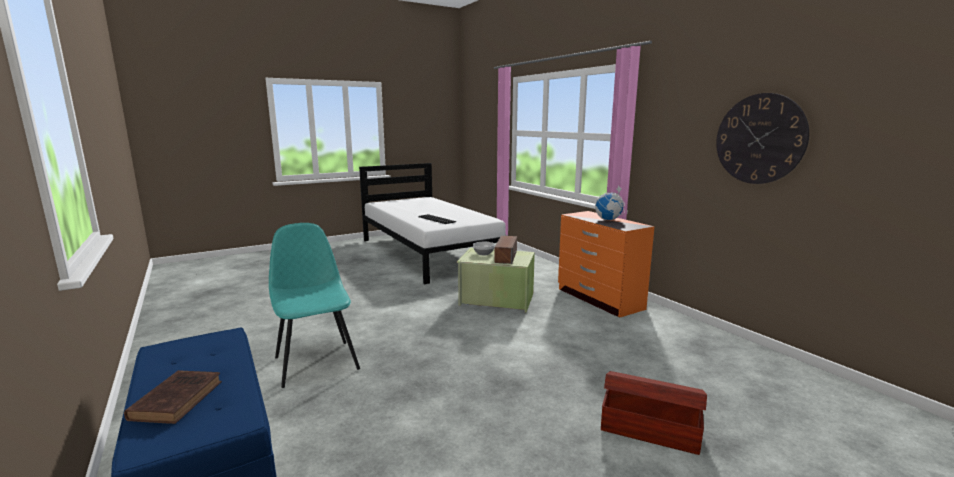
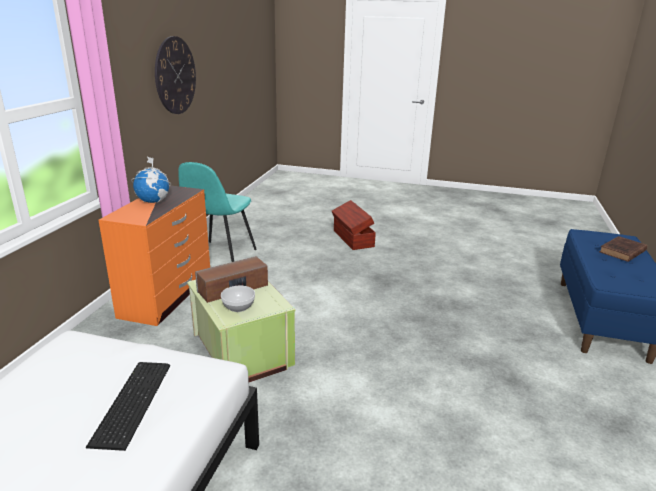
camera: 135 degrees left, 10 degrees up
turquoise chair [269,223,360,388] -> turquoise chair moved to [178,162,257,262]

